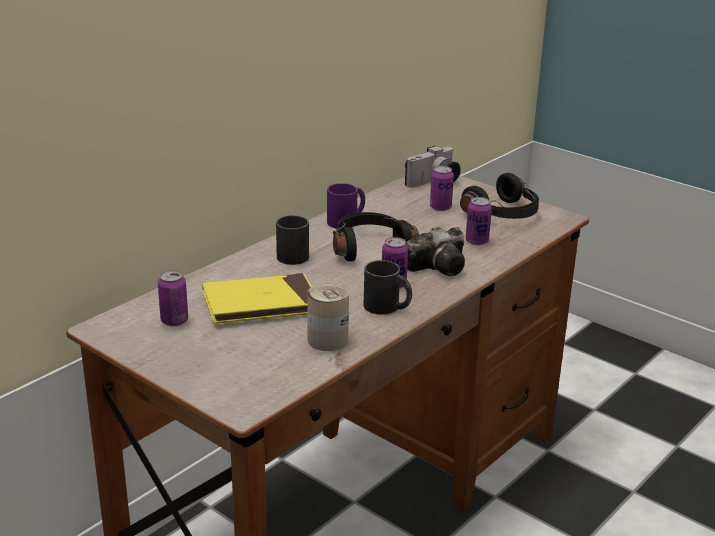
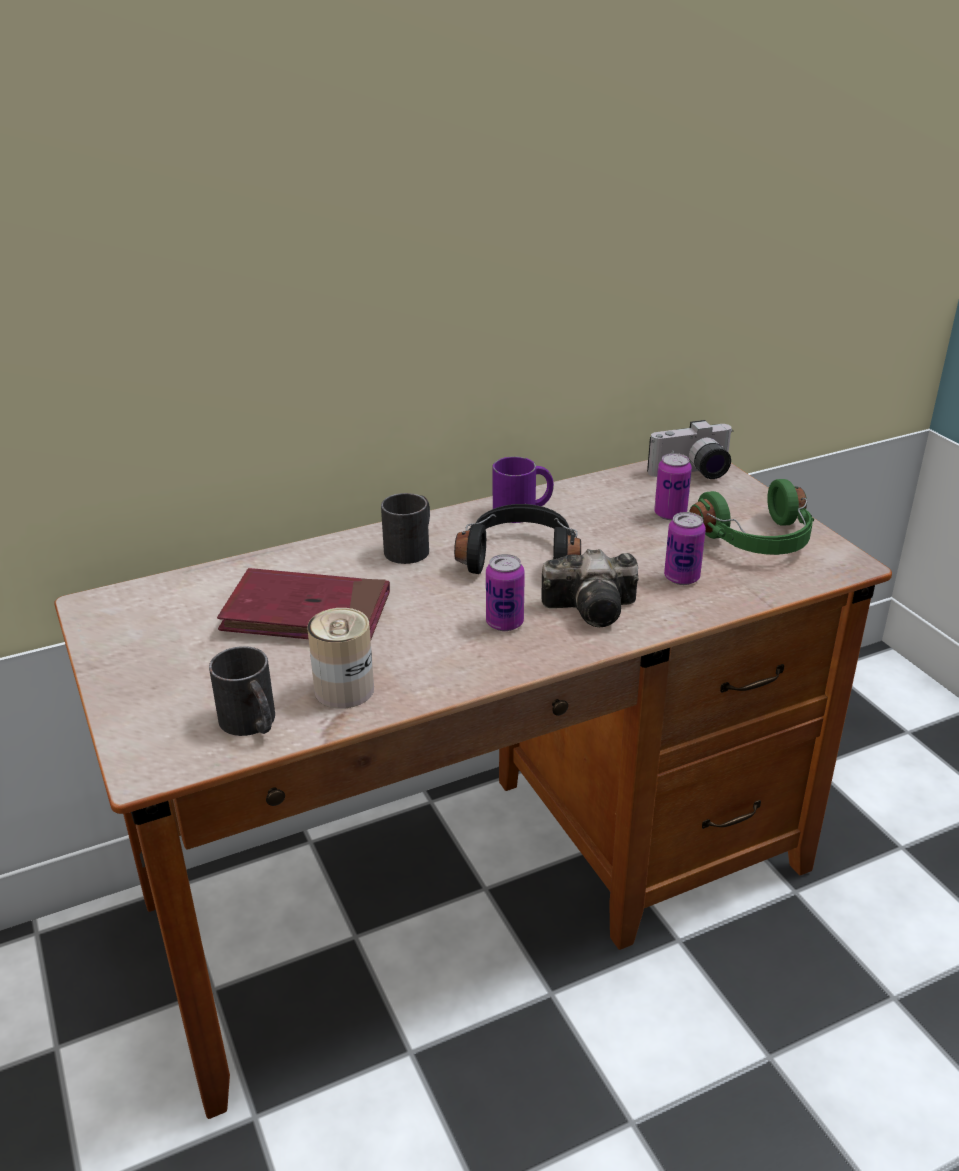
camera: 25 degrees right, 5 degrees up
can [158,270,188,326] -> none
yellow book [202,273,312,324] -> red book [217,568,390,639]
black mug [364,260,412,315] -> black mug moved to [209,646,275,736]
black headphones [460,173,539,219] -> green headphones [690,479,814,555]

